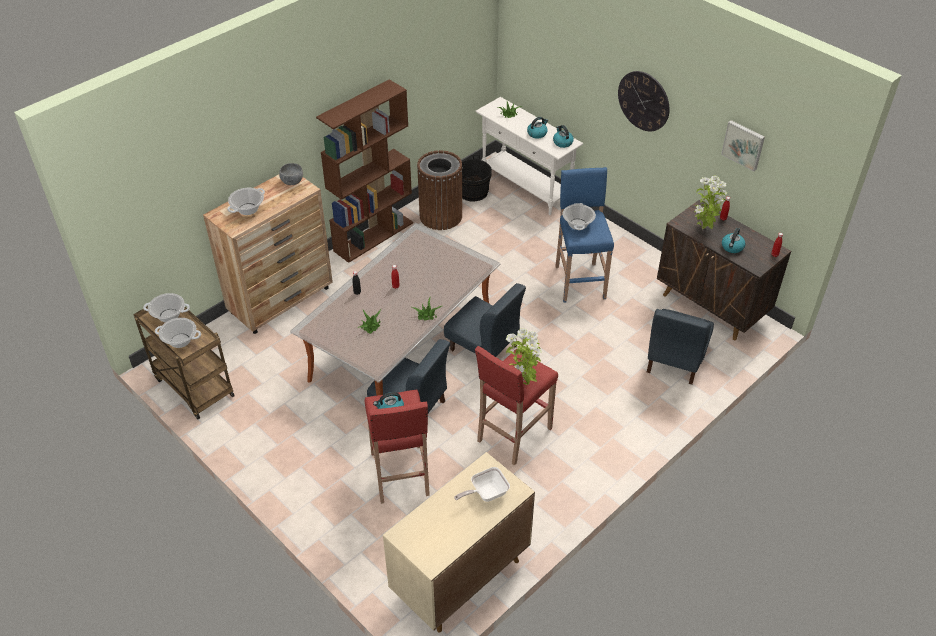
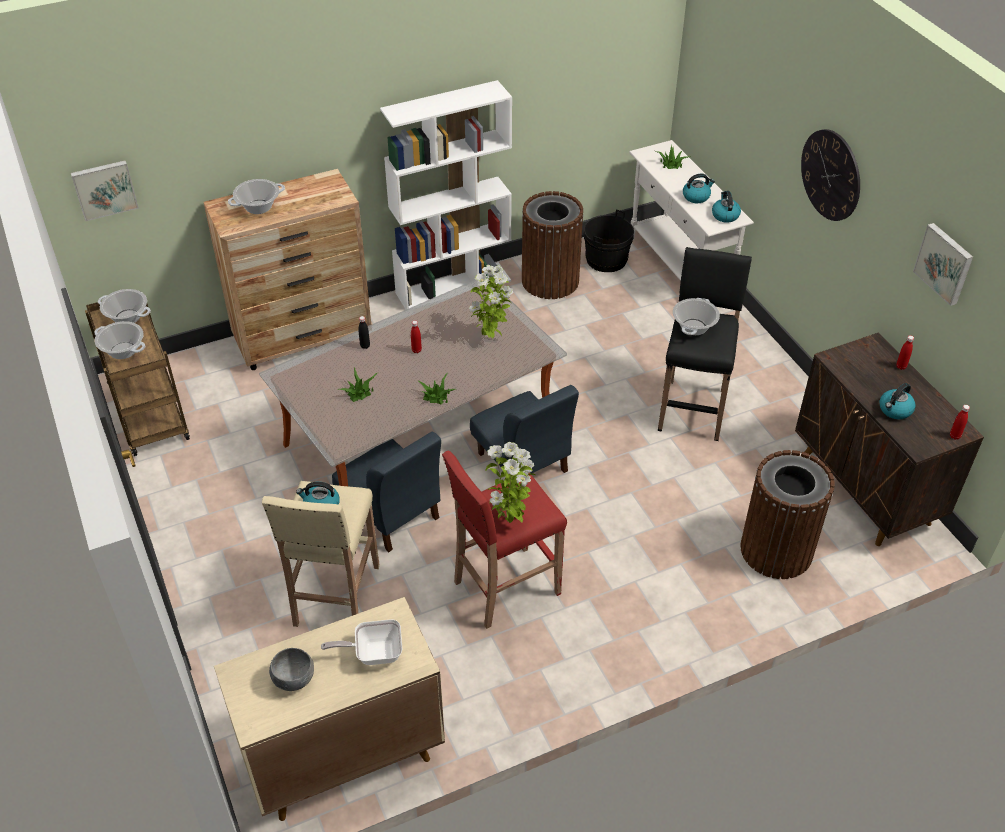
camera: 20 degrees right, 0 degrees up
grey bowl [279,163,303,185] -> grey bowl moved to [269,648,314,691]
brown bookcase [316,79,413,263] -> white bookcase [380,80,512,310]
red stool [365,390,430,504] -> beige stool [262,481,380,627]
blue stool [555,167,614,303] -> black stool [658,247,752,441]
blue chair [647,309,714,385] -> brown trash can [740,450,835,579]
potted plant [695,176,727,230] -> potted plant moved to [469,265,514,338]
none -> picture [71,160,139,221]

